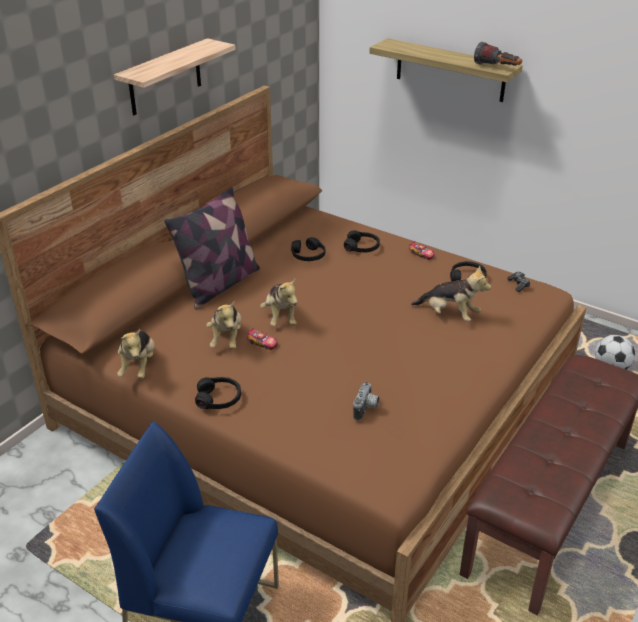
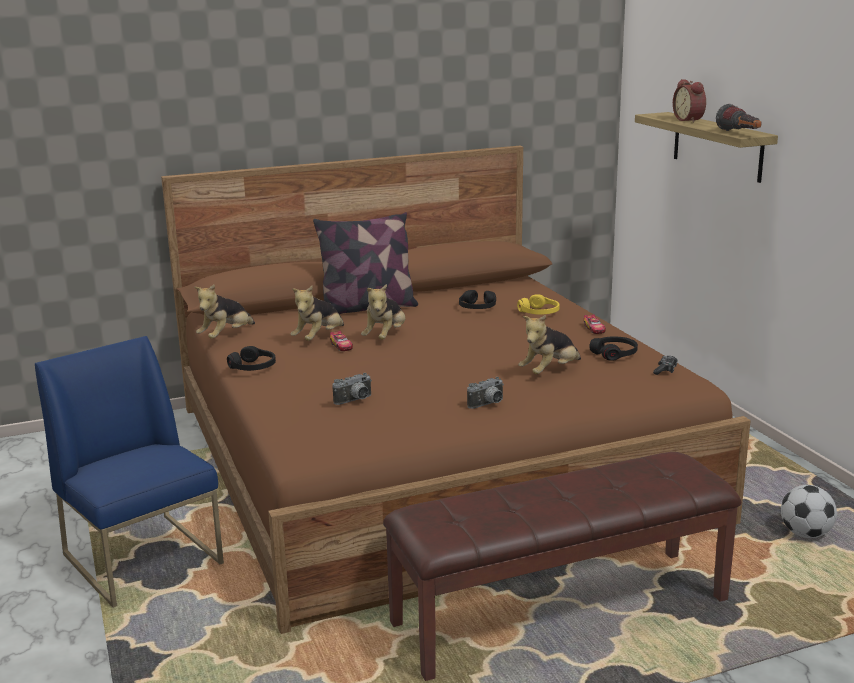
camera: 35 degrees right, 15 degrees down
shelf [114,38,236,115] -> none
black headphones [344,230,380,253] -> yellow headphones [517,294,560,315]
plush toy [411,265,491,321] -> plush toy turned 75 degrees clockwise [519,315,581,374]
none -> camera [467,377,504,409]
none -> alarm clock [673,79,706,123]

